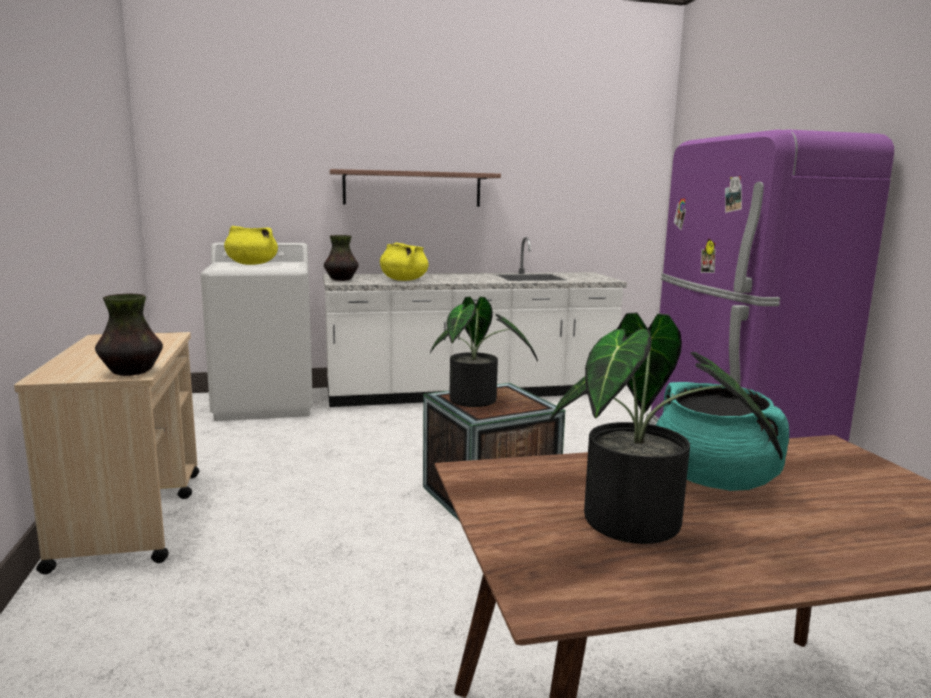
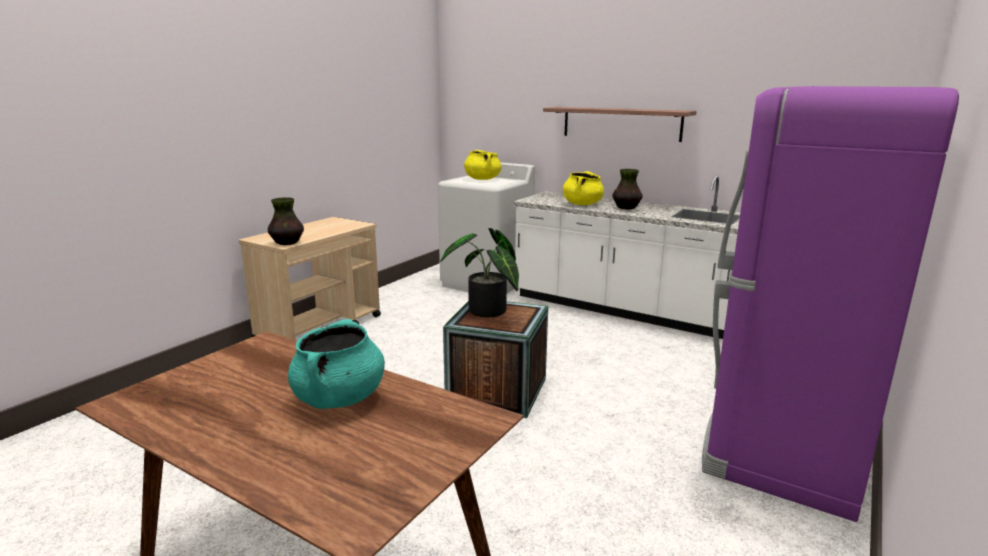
camera: 45 degrees right, 5 degrees up
vase [324,235,359,281] -> vase moved to [612,169,643,209]
potted plant [549,313,783,544] -> none

